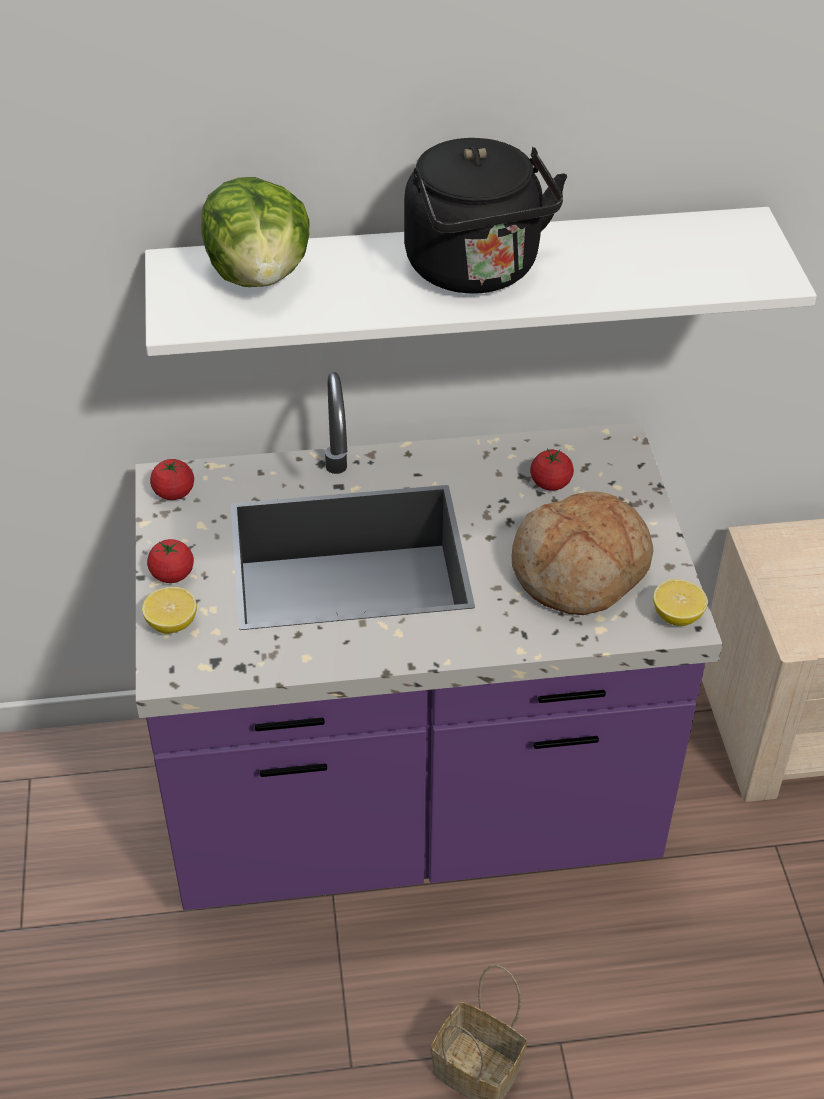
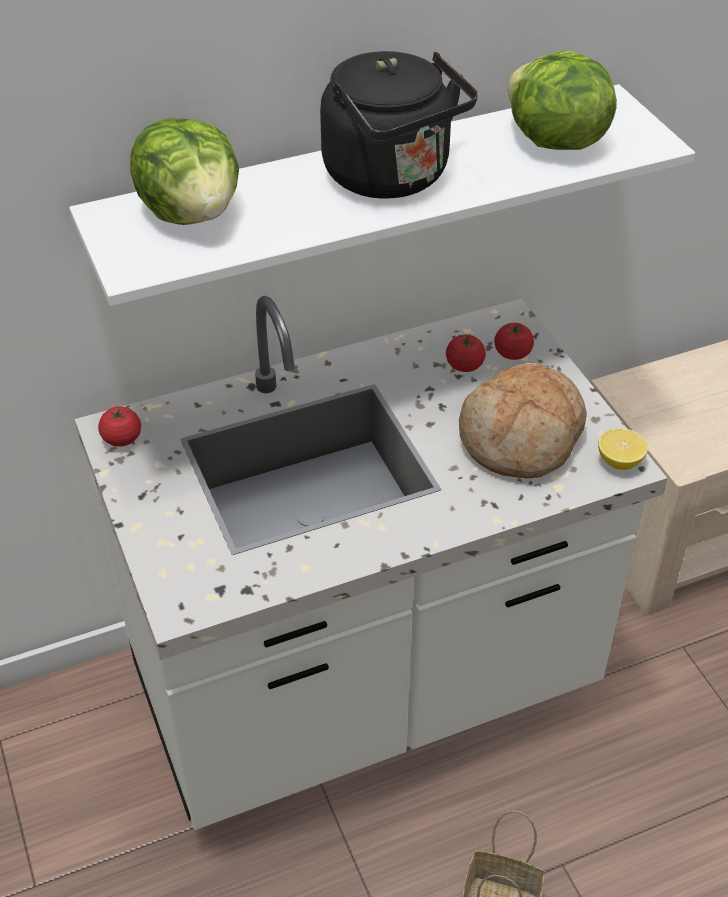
camera: 15 degrees left, 0 degrees up
purple counter [136,372,723,910] -> white counter [75,296,667,830]
lemon [142,587,197,634] -> none
tomato [147,539,194,583] -> tomato moved to [494,323,534,360]
none -> lettuce [508,51,617,150]

